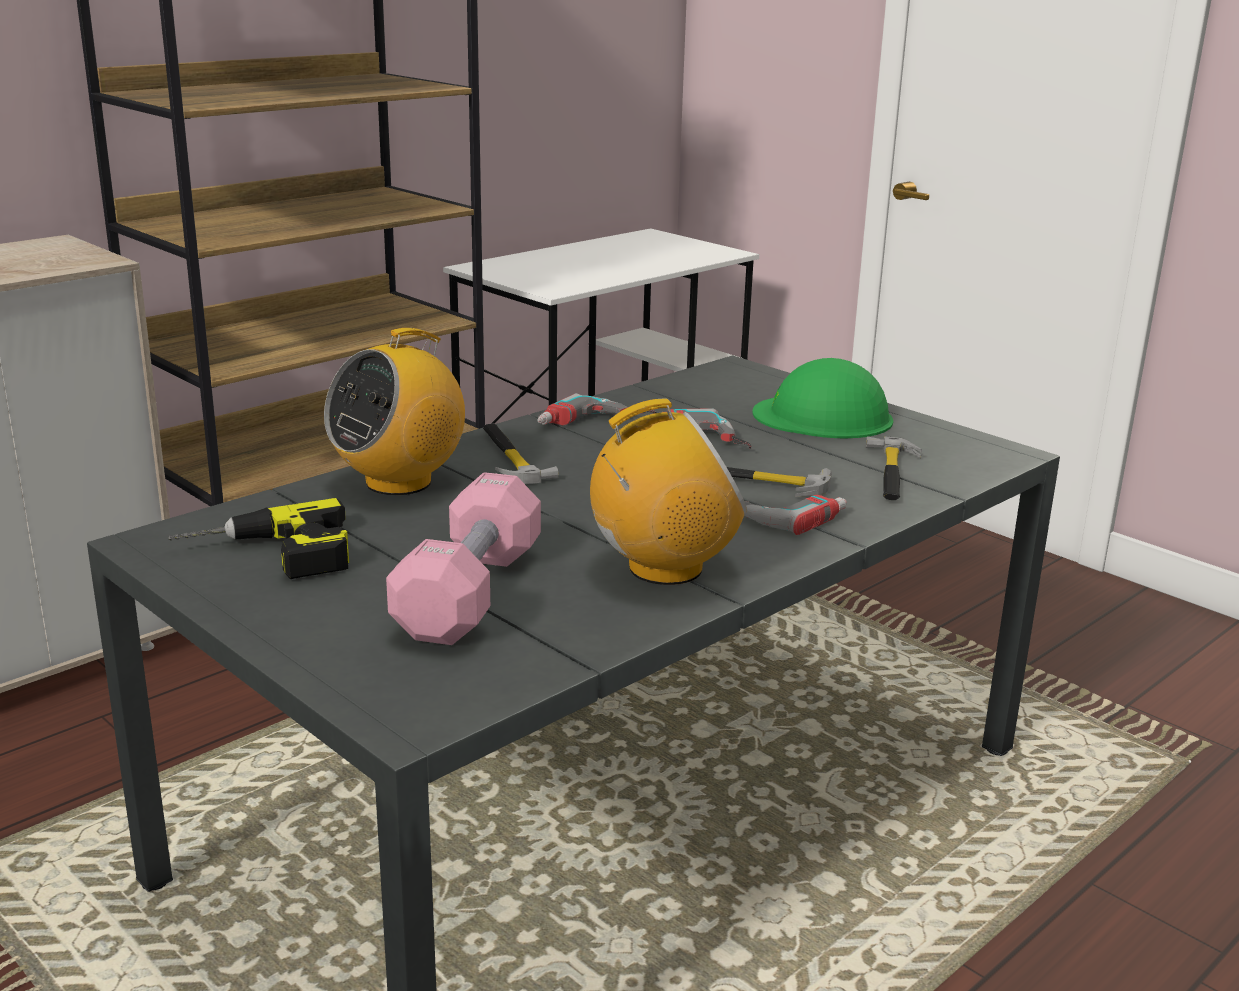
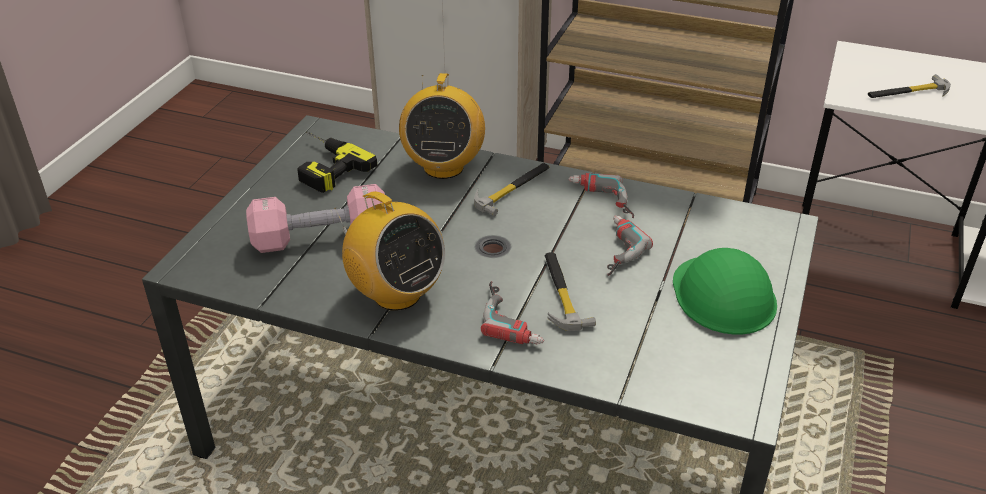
camera: 65 degrees right, 15 degrees up
radio [324,328,465,495] -> radio turned 105 degrees counterclockwise [399,73,485,179]
hammer [866,436,922,500] -> hammer moved to [868,74,951,98]

